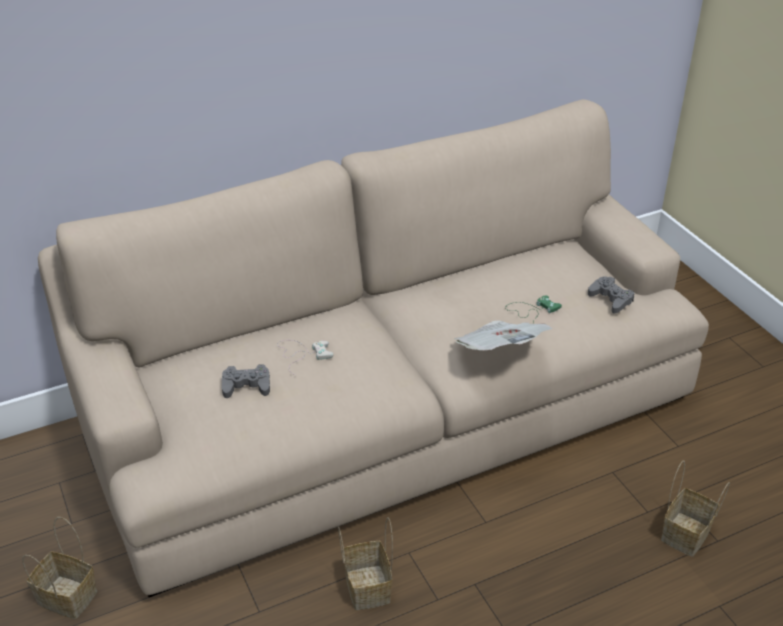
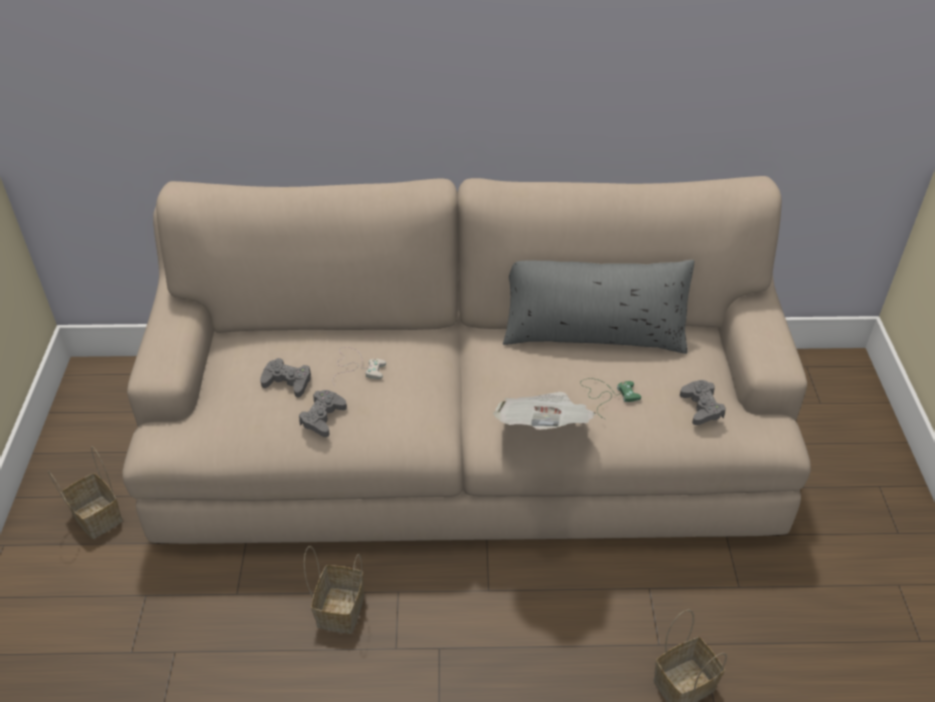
camera: 25 degrees right, 5 degrees up
none -> grey game controller [299,390,347,437]
none -> grey pillow [503,260,695,354]

